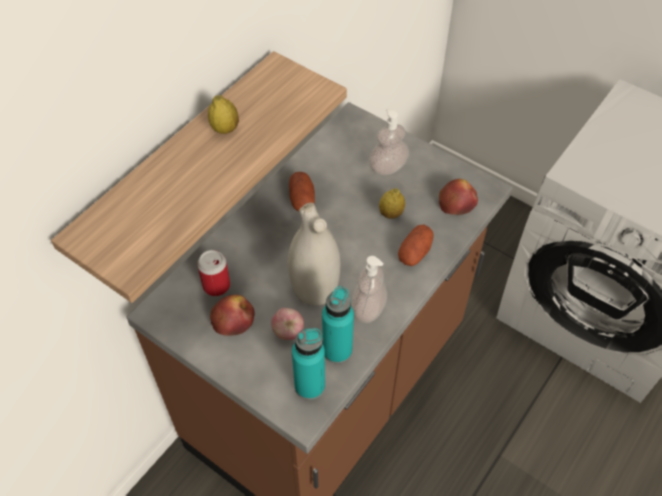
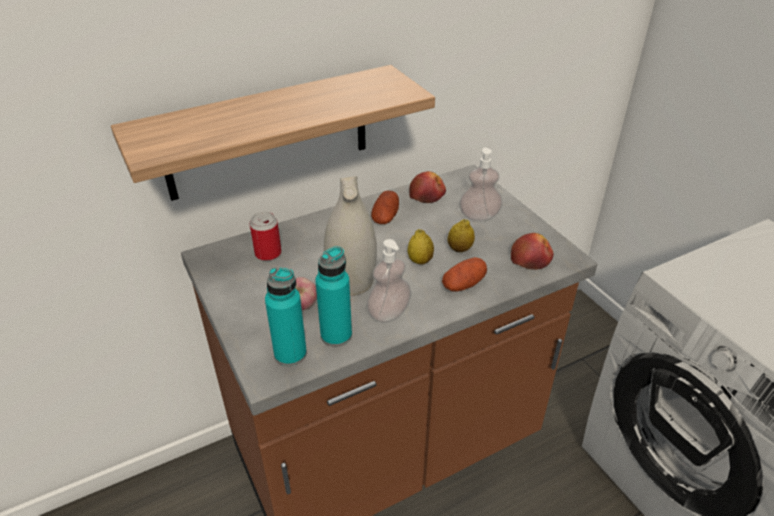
camera: 25 degrees right, 15 degrees down
lemon [208,95,239,134] -> lemon moved to [407,229,434,264]
apple [210,295,255,336] -> apple moved to [409,171,446,203]

